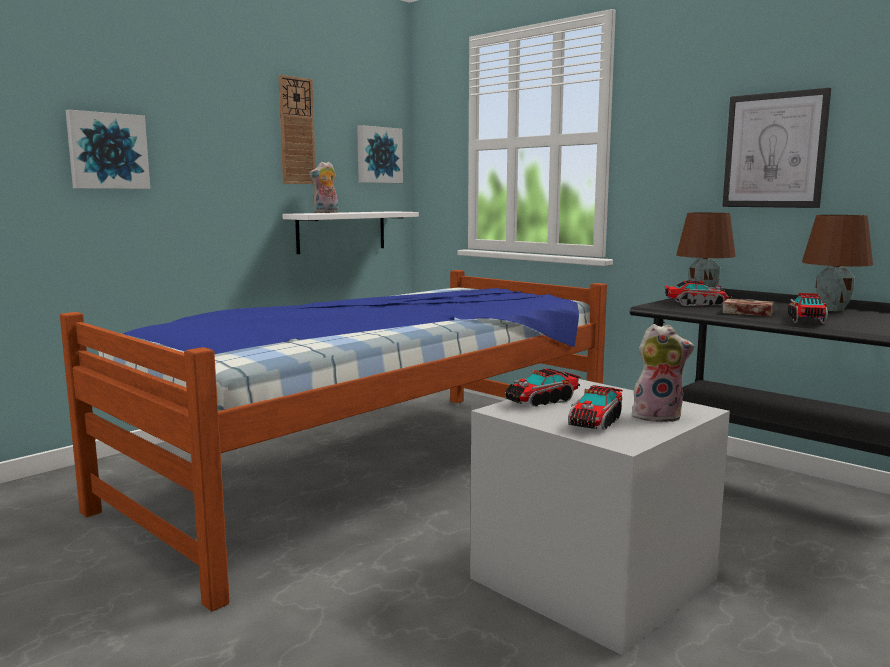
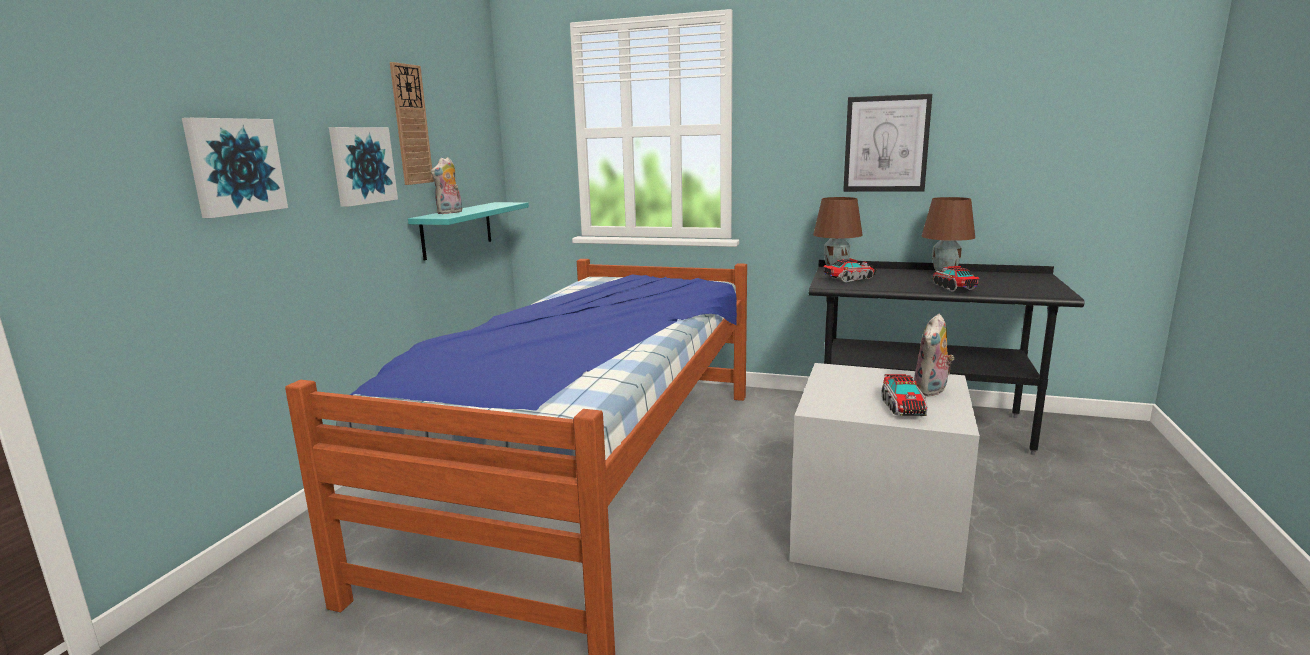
camera: 25 degrees left, 5 degrees up
white shelf [282,211,419,254] -> turquoise shelf [408,202,529,260]
picture [357,125,403,183] -> picture moved to [329,127,398,207]
toy truck [505,369,581,407] -> none
plush toy [632,324,694,422] -> plush toy turned 150 degrees clockwise [914,314,954,397]
book [722,299,774,316] -> none

